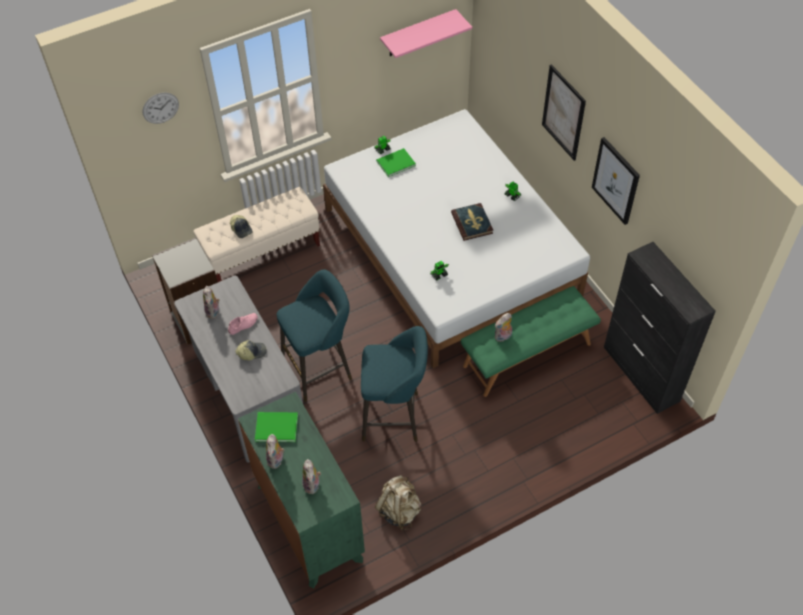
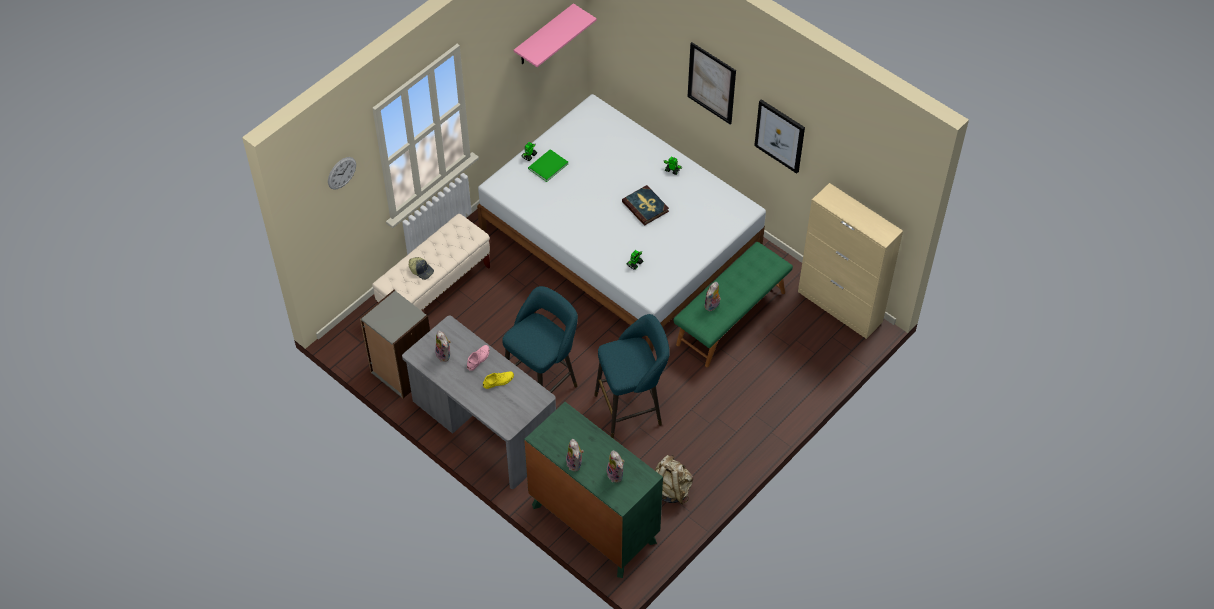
camera: 20 degrees left, 0 degrees up
cap [235,340,266,360] -> yellow shoe [483,371,514,389]
green book [255,412,298,442] -> none
black cabinet [604,242,716,414] -> beige cabinet [798,183,903,339]

